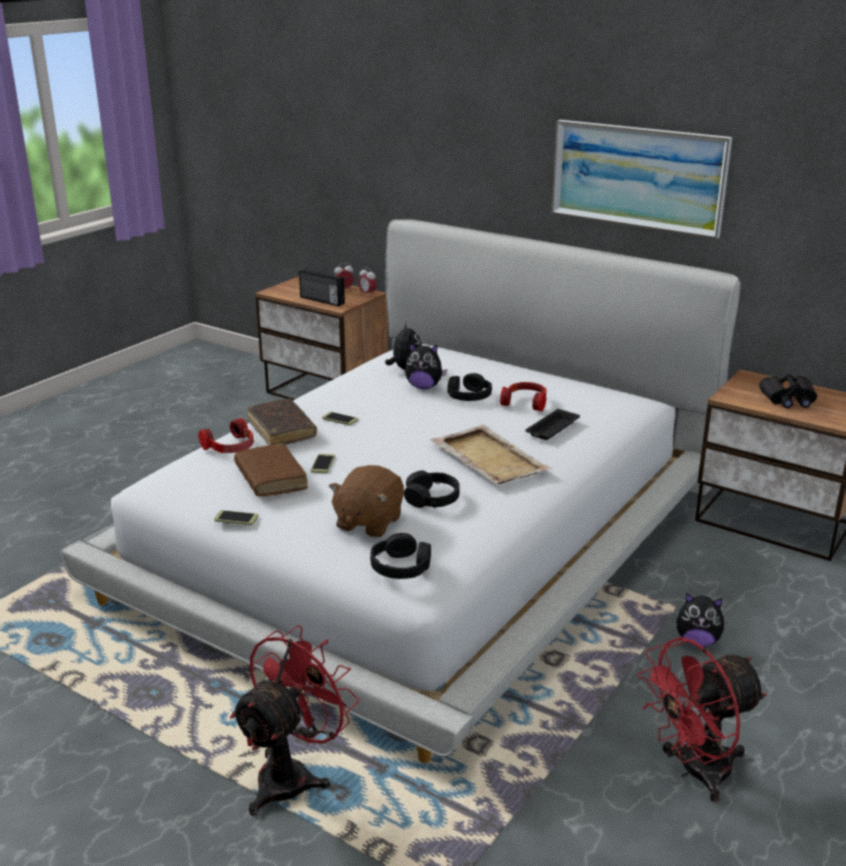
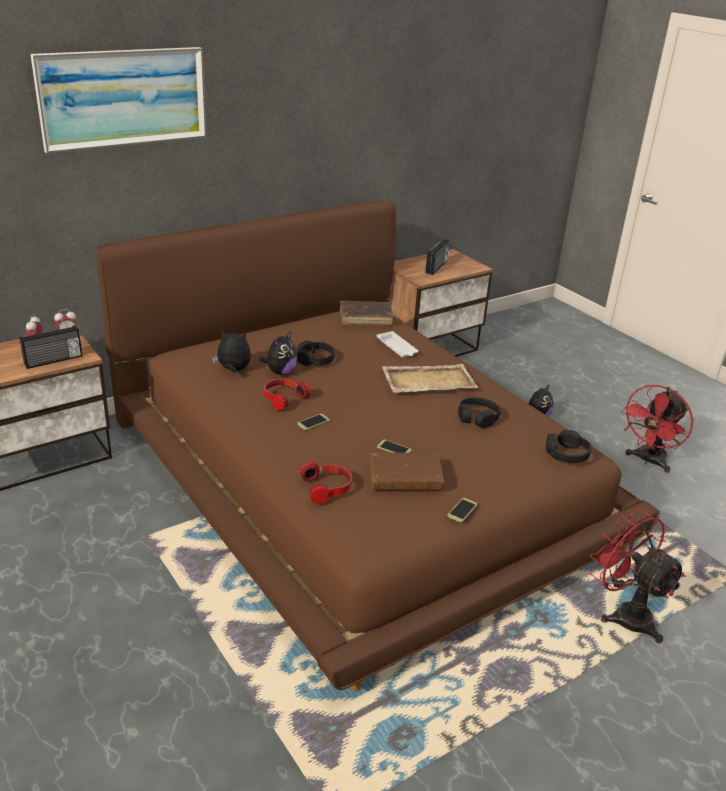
camera: 70 degrees left, 5 degrees up
white bed [60,219,740,763] -> brown bed [96,200,660,691]
brown book [247,399,317,445] -> brown book moved to [340,301,394,325]
brown plush toy [329,465,404,538] -> none
headphones [500,382,547,411] -> headphones moved to [264,379,311,410]
black tray [525,409,580,440] -> white tray [376,331,419,357]
picture [552,120,732,239] -> picture moved to [30,47,206,153]
red fan [637,637,767,802] -> red fan turned 45 degrees clockwise [621,385,693,473]
black binoculars [759,374,817,408] -> radio [425,239,449,275]

